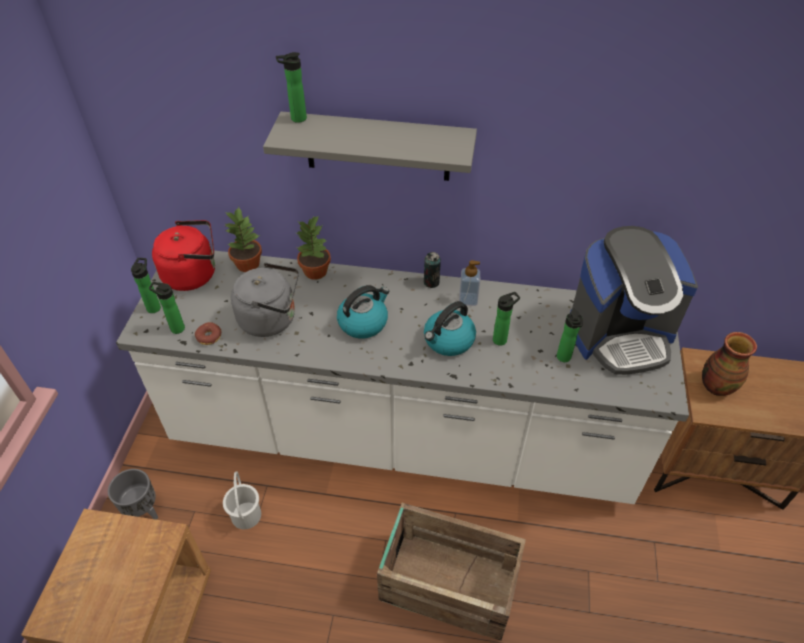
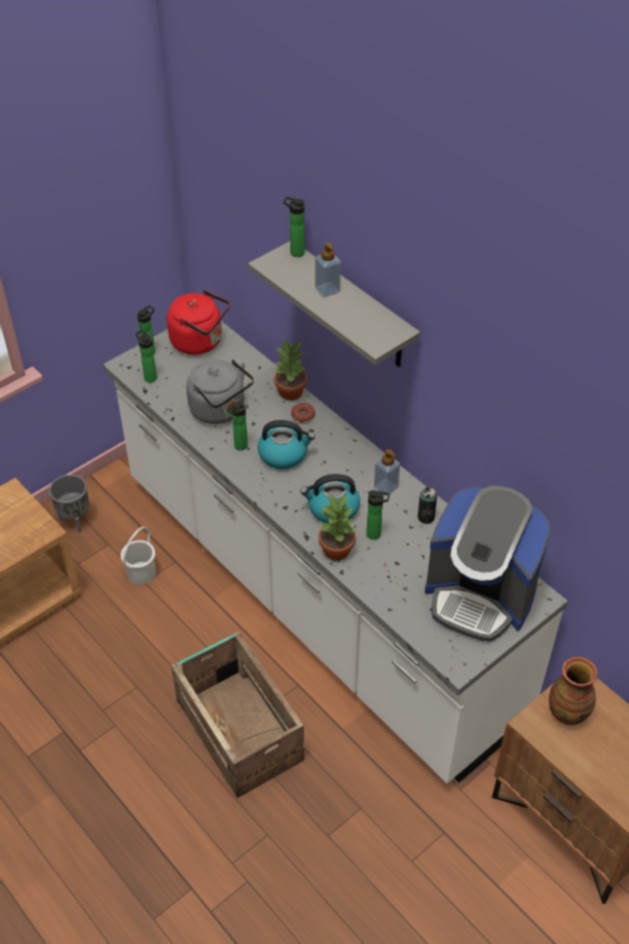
camera: 40 degrees right, 0 degrees up
donut [195,322,222,345] -> donut moved to [291,403,315,423]
potted plant [225,207,262,272] -> potted plant moved to [319,495,356,560]
can [424,252,441,288] -> can moved to [418,487,437,524]
bottle [557,309,583,362] -> bottle moved to [227,400,248,451]
none -> soap dispenser [315,242,341,297]

